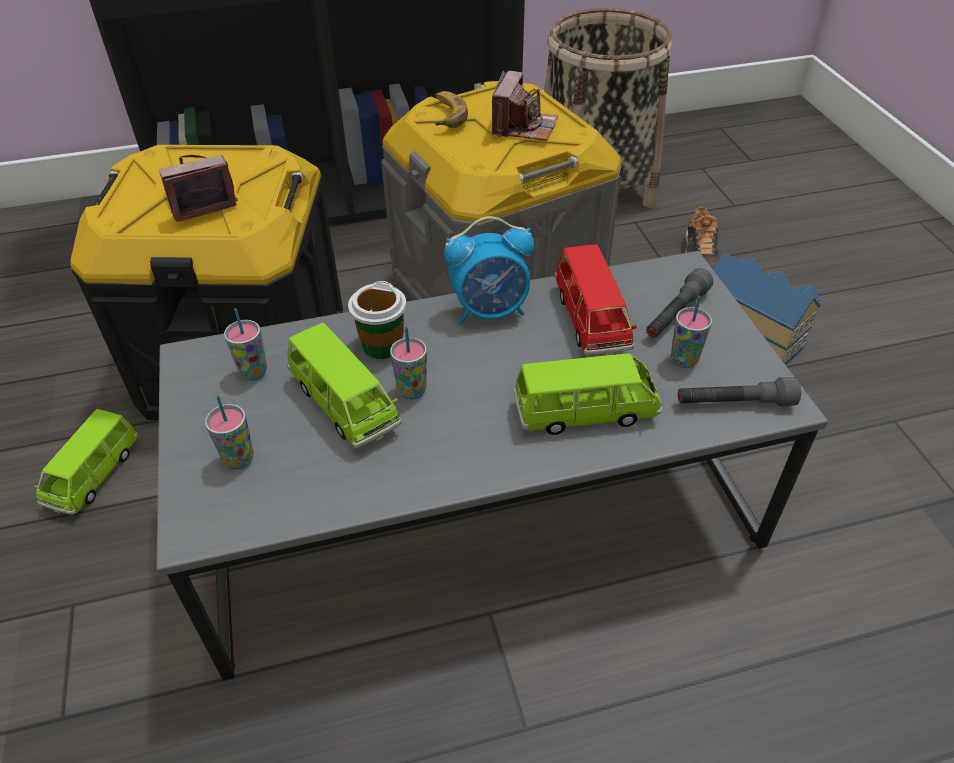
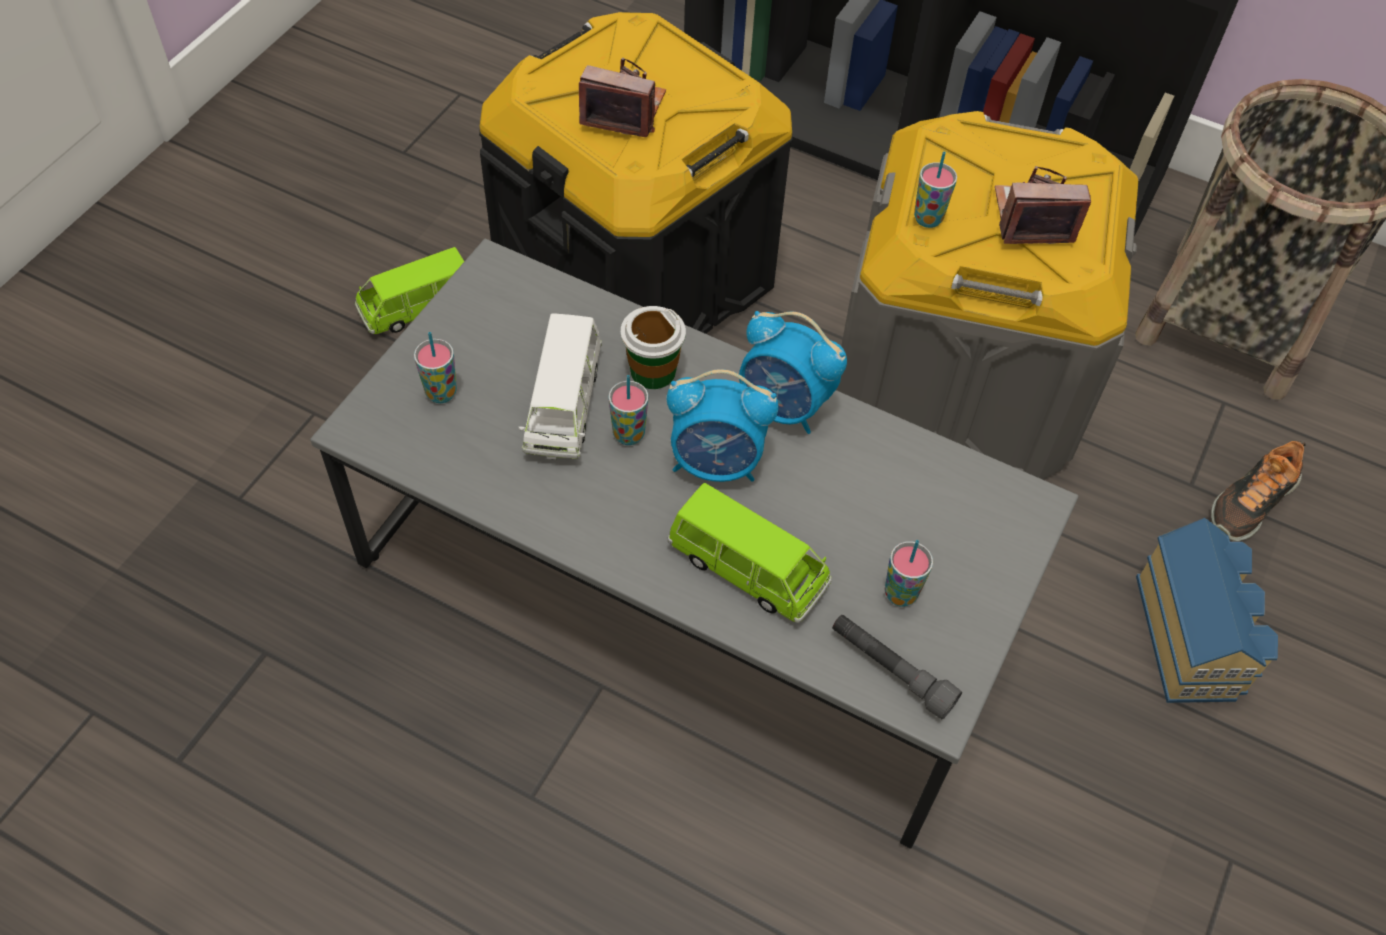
camera: 40 degrees right, 10 degrees up
cup [224,308,267,381] -> cup moved to [914,151,957,228]
green toy car [287,323,402,448] -> white toy car [519,313,602,460]
banana [435,91,468,128] -> none
camera [492,70,558,141] -> camera turned 150 degrees counterclockwise [995,166,1091,244]
red toy car [555,244,637,356] -> none
grey flashlight [646,268,714,338] -> none
none -> alarm clock [667,369,779,482]

